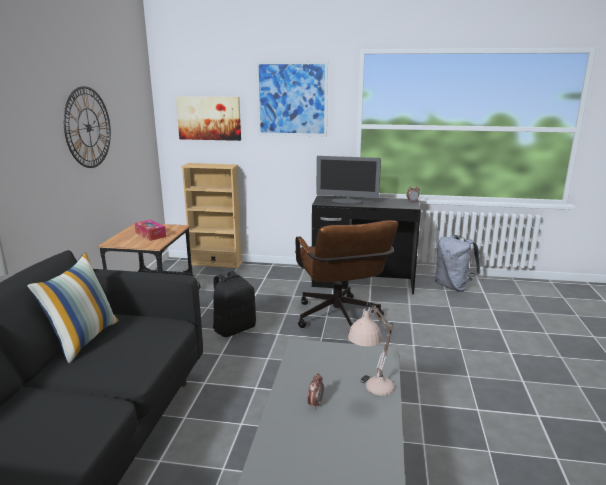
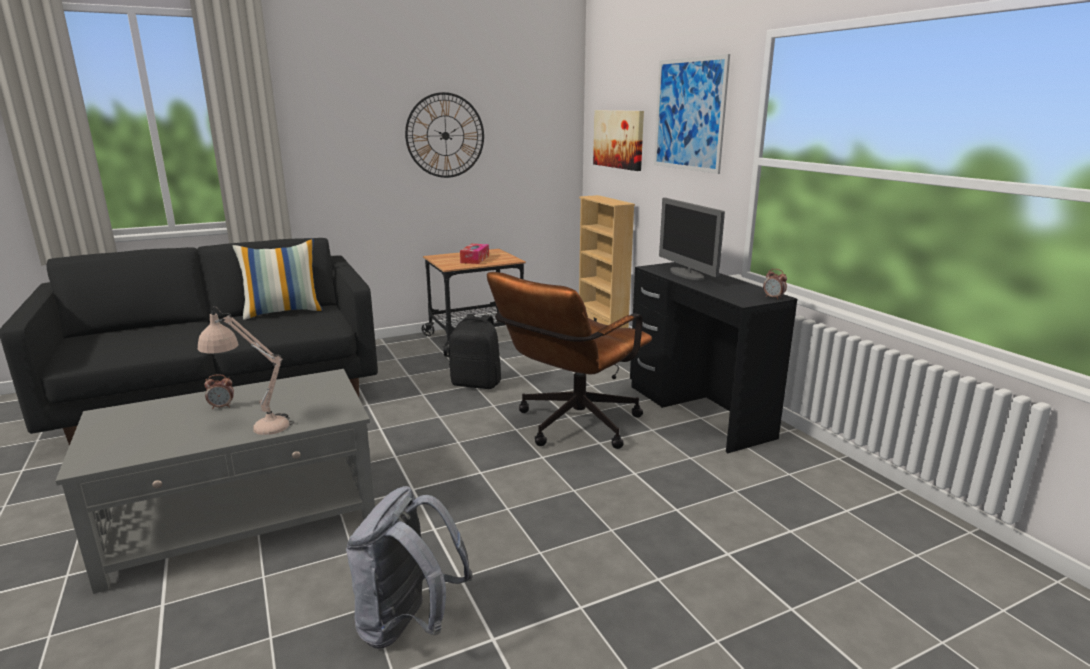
camera: 55 degrees right, 0 degrees up
grey backpack [435,235,481,292] -> grey backpack moved to [346,486,473,649]

